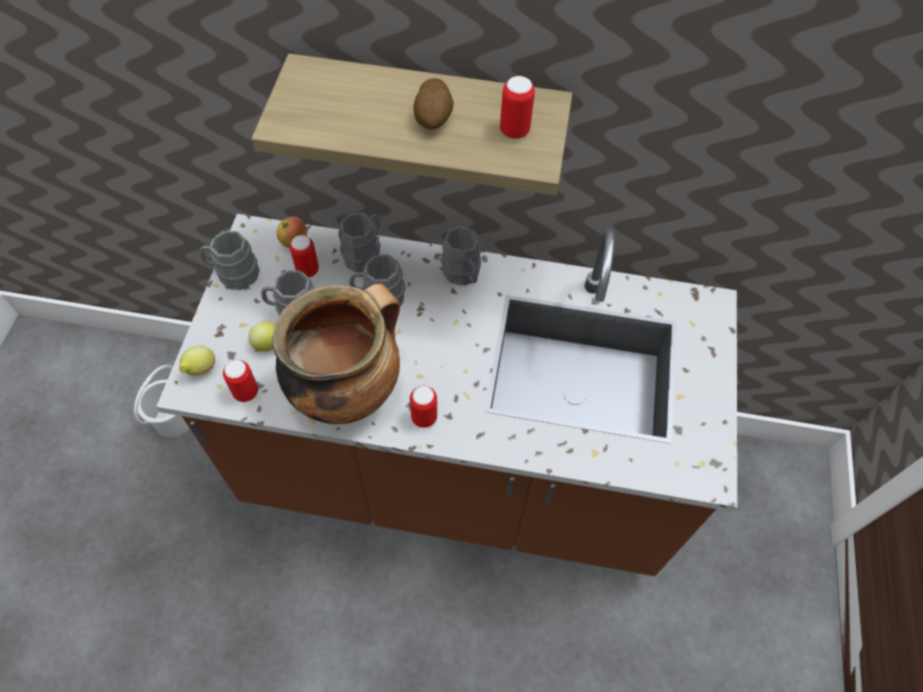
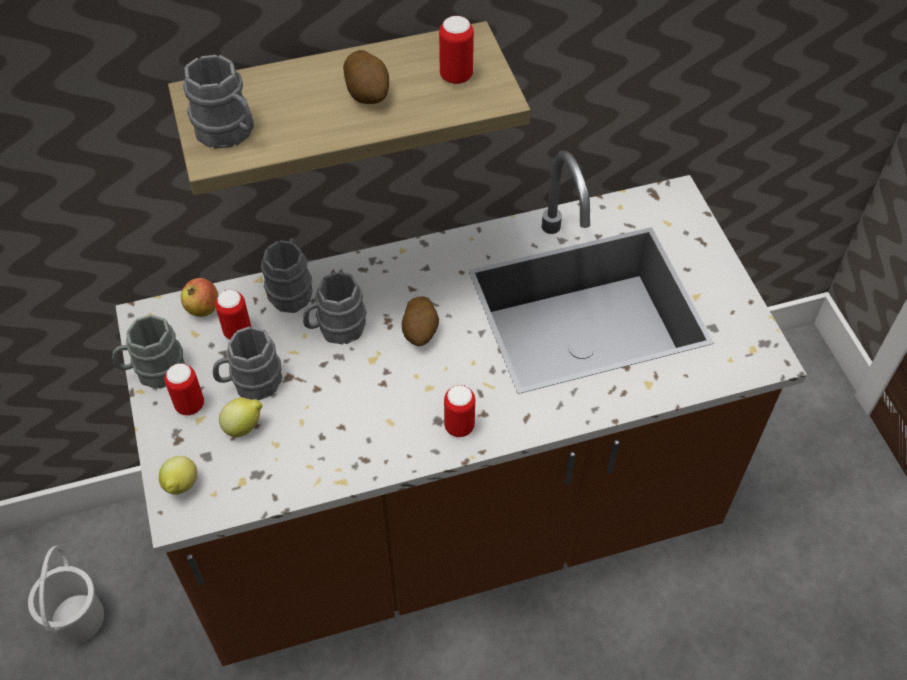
camera: 25 degrees left, 5 degrees down
can [223,360,258,402] -> can moved to [164,363,204,416]
cooking pot [273,283,400,424] -> none
grey mug [441,226,482,286] -> grey mug moved to [183,55,254,149]
none -> potato [402,296,439,347]

